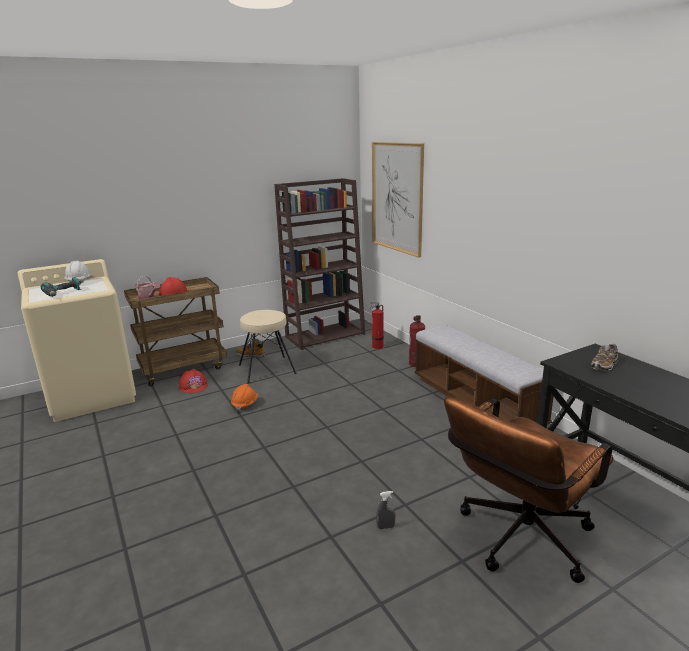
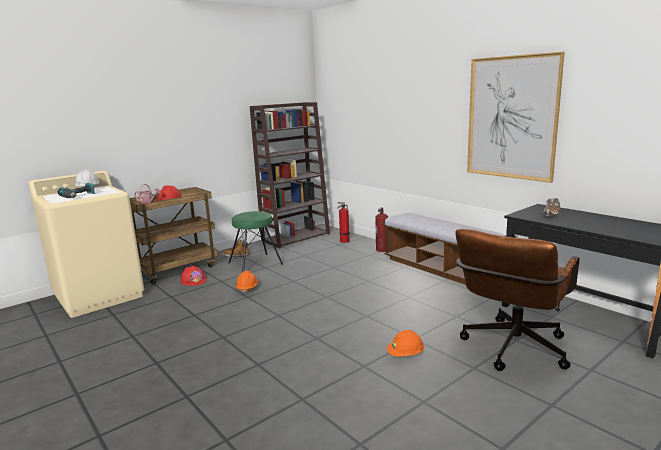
camera: 10 degrees left, 5 degrees down
beige stool [239,310,297,383] -> green stool [229,211,283,273]
picture [372,142,424,258] -> picture moved to [467,52,565,183]
grey spray bottle [376,491,396,529] -> orange hard hat [387,330,424,357]

